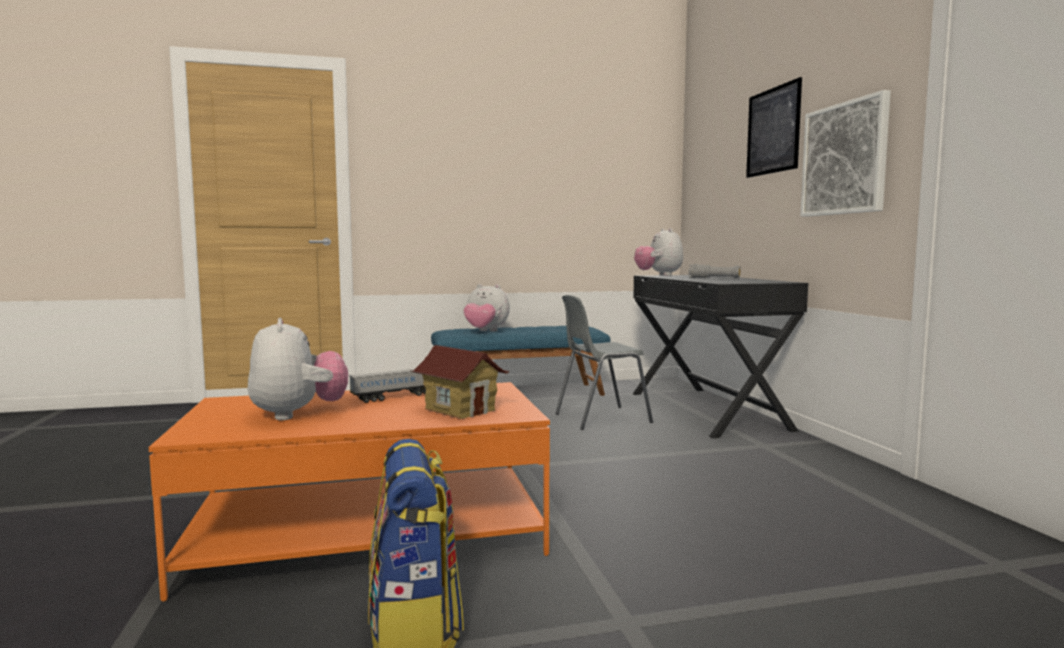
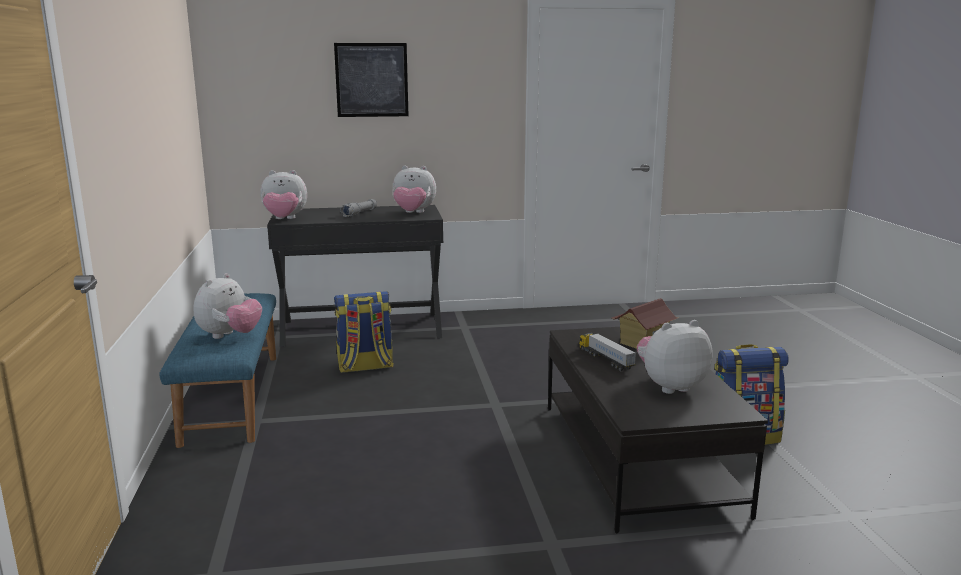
camera: 85 degrees left, 10 degrees up
orange coffee table [149,382,550,602] -> black coffee table [548,327,768,533]
grey chair [555,295,653,430] -> backpack [334,291,394,373]
picture [800,90,891,217] -> none
none -> plush toy [392,165,436,213]

